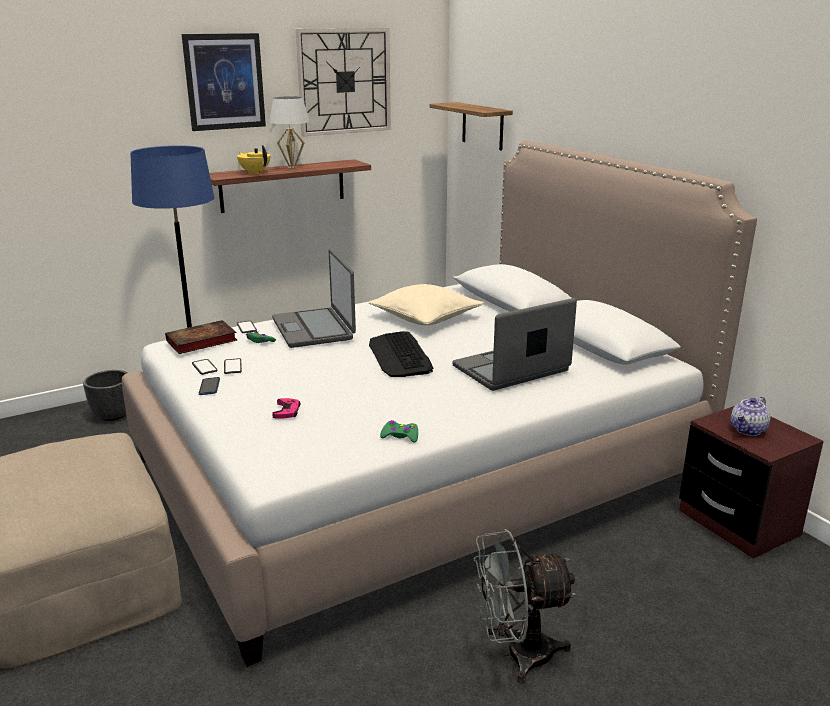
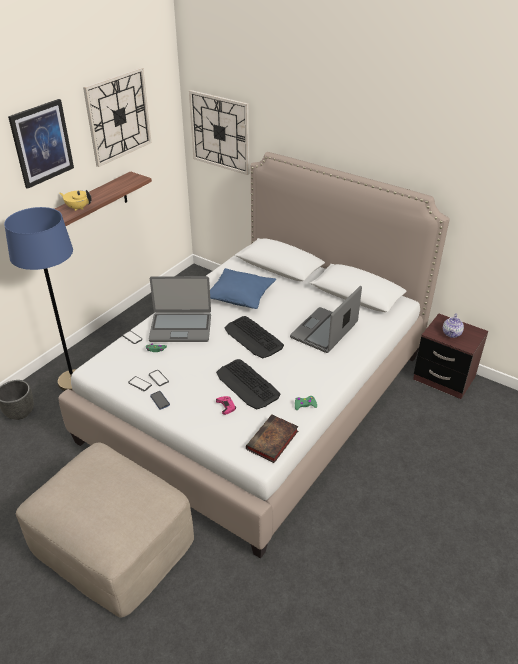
camera: 25 degrees left, 15 degrees up
book [165,320,237,354] -> book moved to [246,415,299,463]
white table lamp [269,96,310,169] -> none
laptop [272,249,356,348] -> laptop turned 45 degrees counterclockwise [149,276,211,342]
beige pillow [369,284,484,325] -> blue pillow [210,268,276,309]
shelf [430,102,513,150] -> wall clock [189,90,249,175]
grey fan [473,529,576,684] -> none
none -> keyboard [216,359,281,409]

